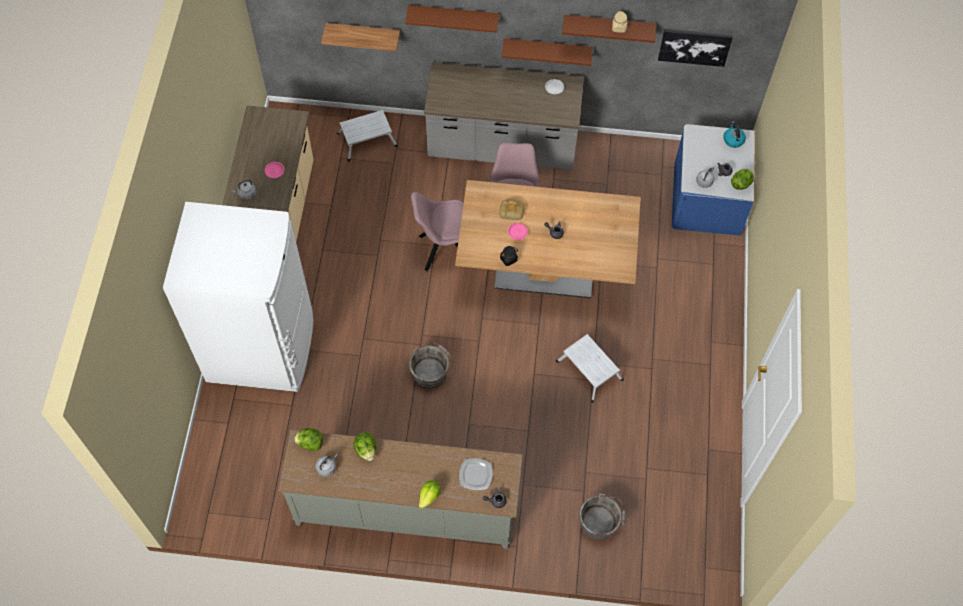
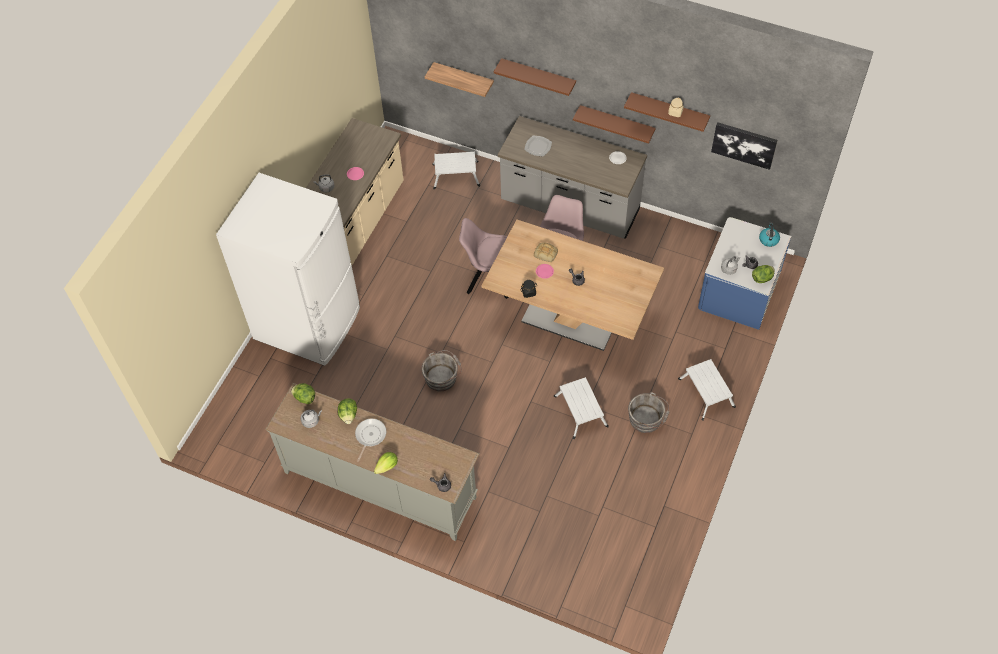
camera: 20 degrees right, 5 degrees down
plate [459,458,493,490] -> plate moved to [524,136,552,156]
grey bucket [579,494,626,540] -> grey bucket moved to [628,392,669,433]
none -> frying pan [355,419,387,462]
none -> white step ladder [678,359,736,421]

